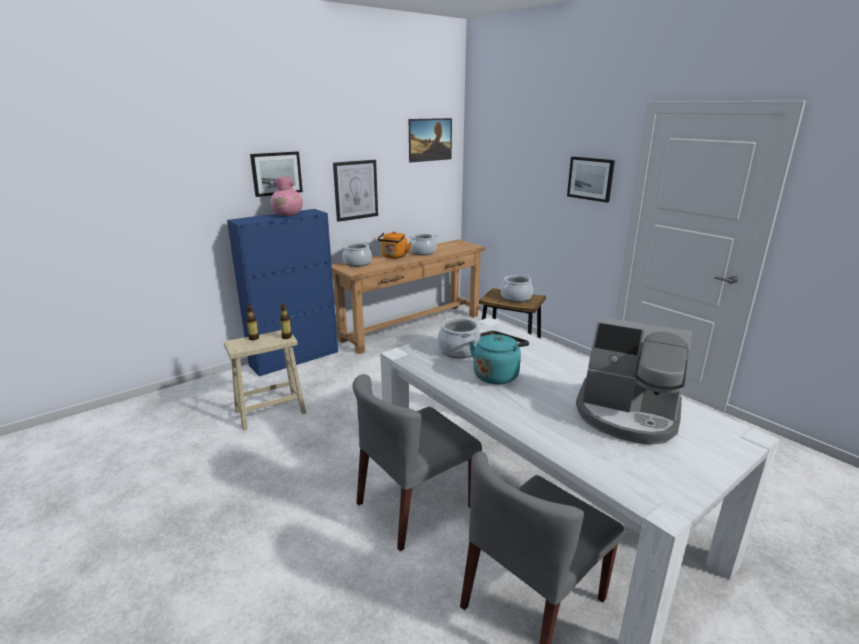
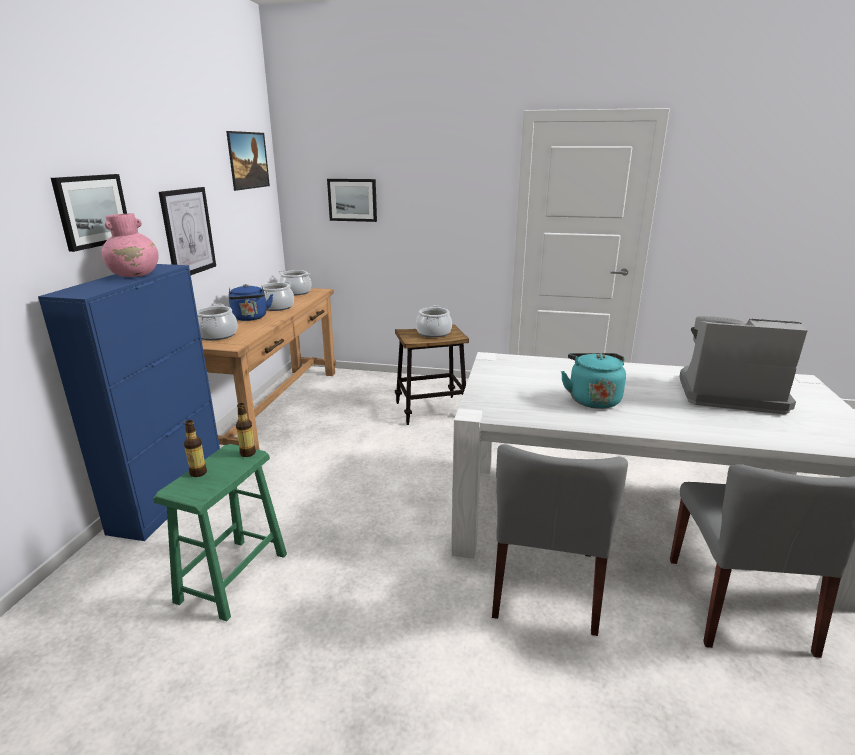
camera: 40 degrees left, 0 degrees up
beige stool [224,330,306,431] -> green stool [153,444,287,621]
orange kettle [377,231,412,258] -> blue kettle [229,284,273,321]
cooking pot [437,316,481,358] -> cooking pot moved to [279,270,312,296]
picture [567,157,615,203] -> picture moved to [327,179,377,222]
coffee machine [576,317,692,445] -> coffee machine turned 150 degrees counterclockwise [679,316,807,415]

